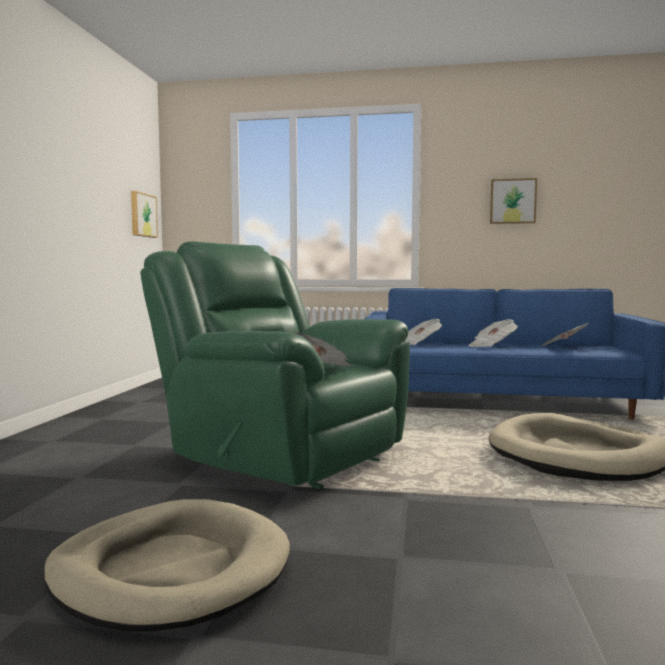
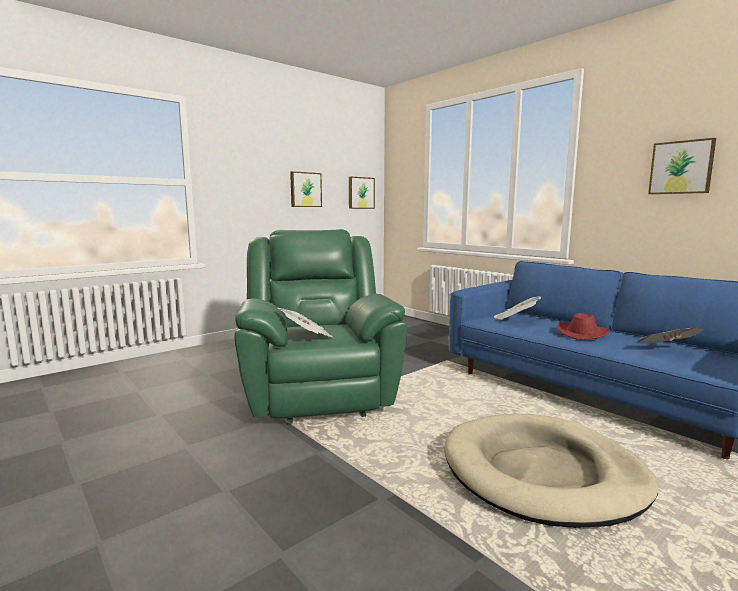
camera: 40 degrees right, 5 degrees up
beige dog bed [44,499,290,631] -> none
newspaper [469,319,518,347] -> red hat [557,313,610,340]
none -> picture [290,171,322,207]

